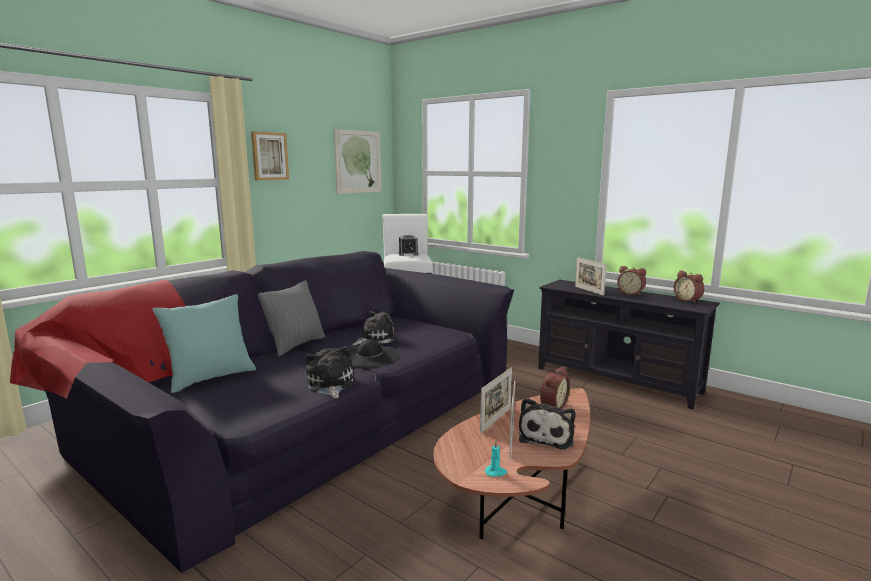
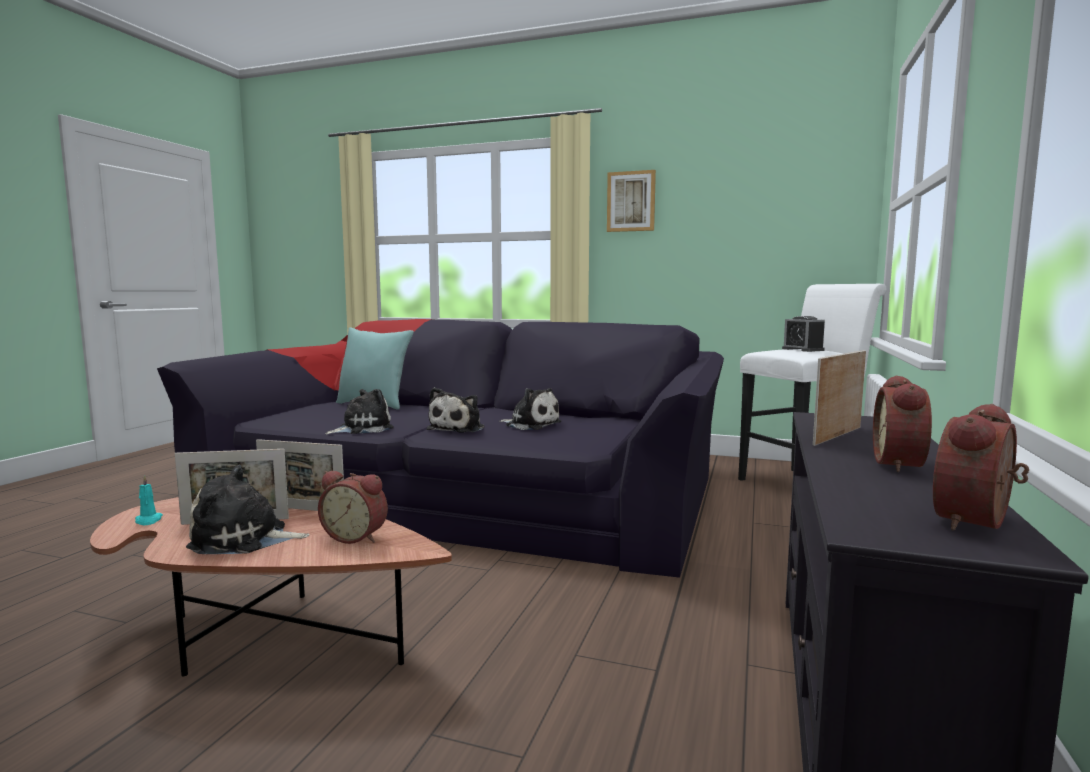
camera: 70 degrees right, 5 degrees down
grey pillow [258,281,325,356] -> none
picture [334,129,381,194] -> none
black hat [350,339,400,367] -> plush toy [427,387,485,433]

